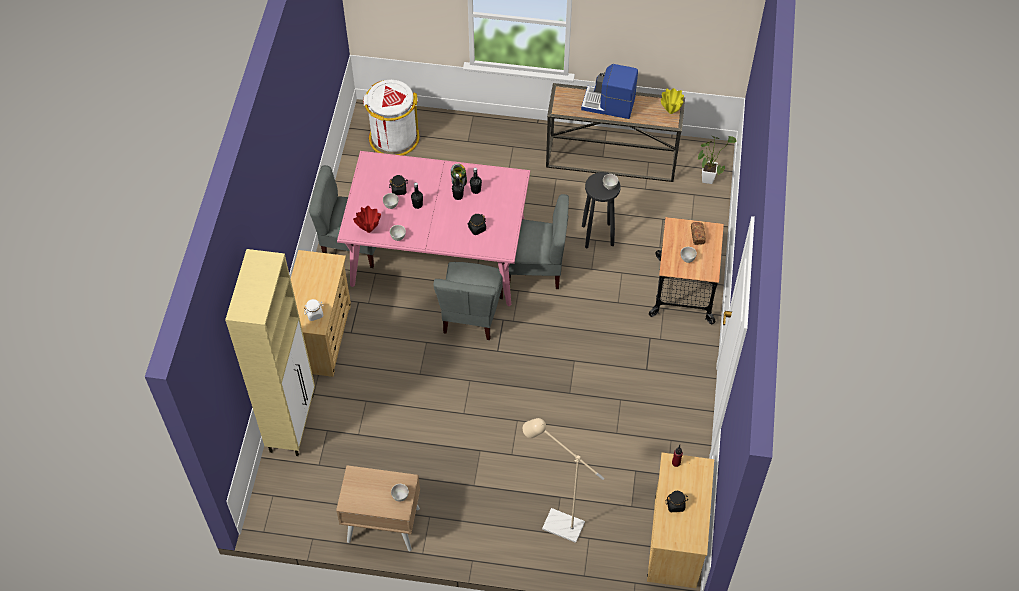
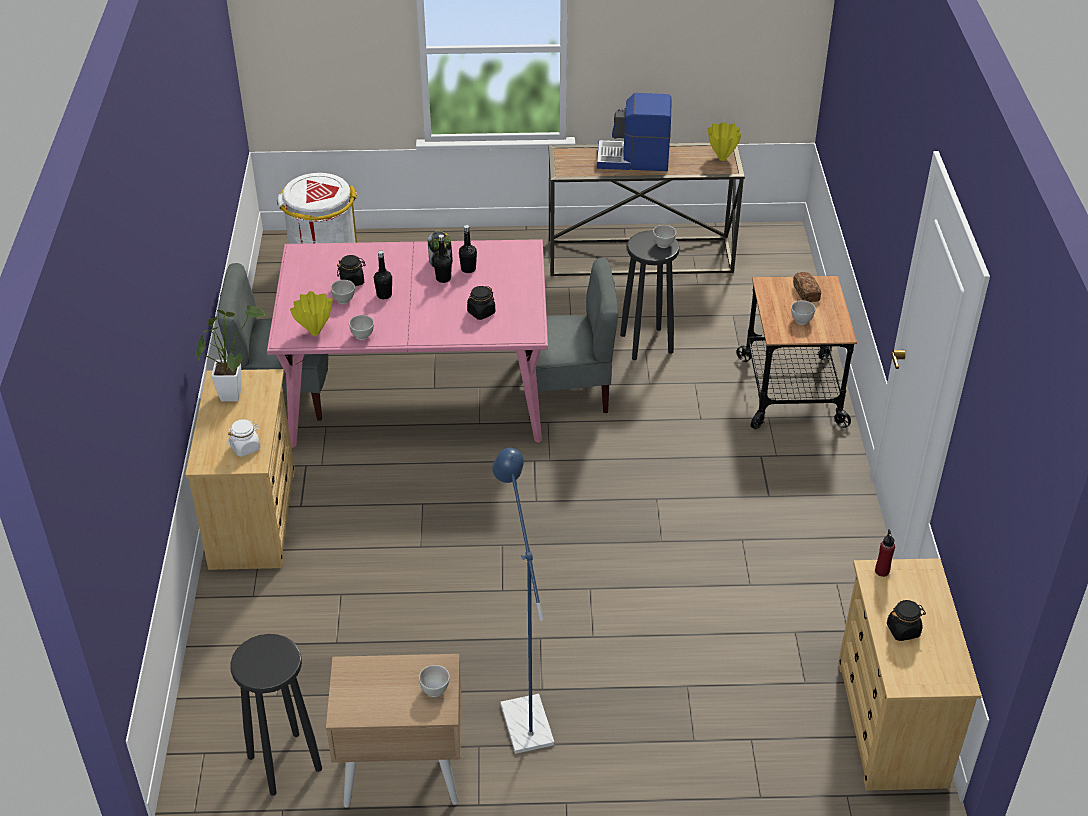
camera: 10 degrees left, 15 degrees down
beige cabinet [225,249,315,456] -> none
red vase [353,206,381,233] -> yellow vase [290,291,333,336]
grey chair [433,262,503,340] -> none
beige floor lamp [523,418,604,543] -> none
potted plant [697,136,737,184] -> potted plant moved to [196,305,265,401]
none -> black stool [230,634,322,795]
none -> blue floor lamp [492,448,555,754]

